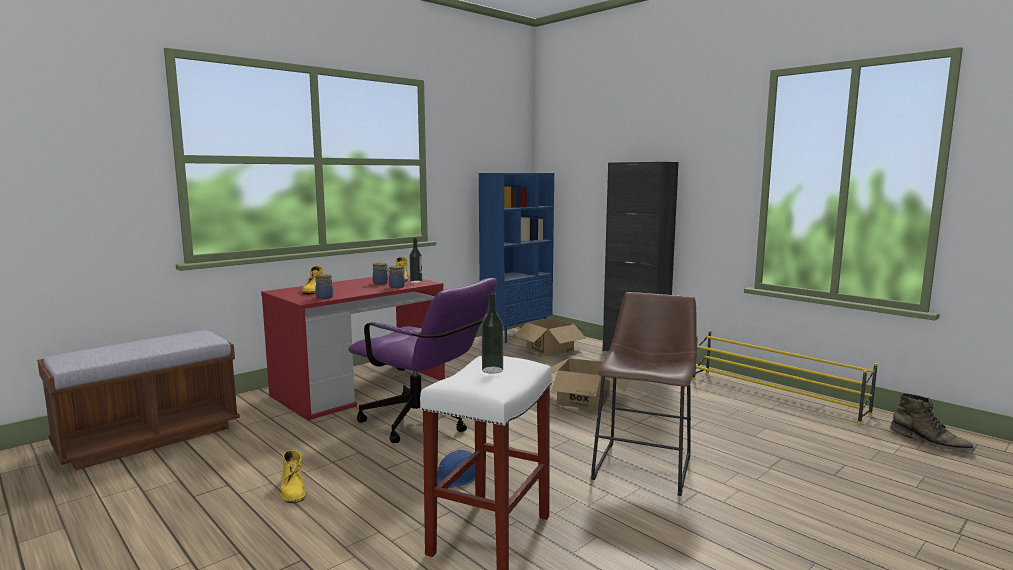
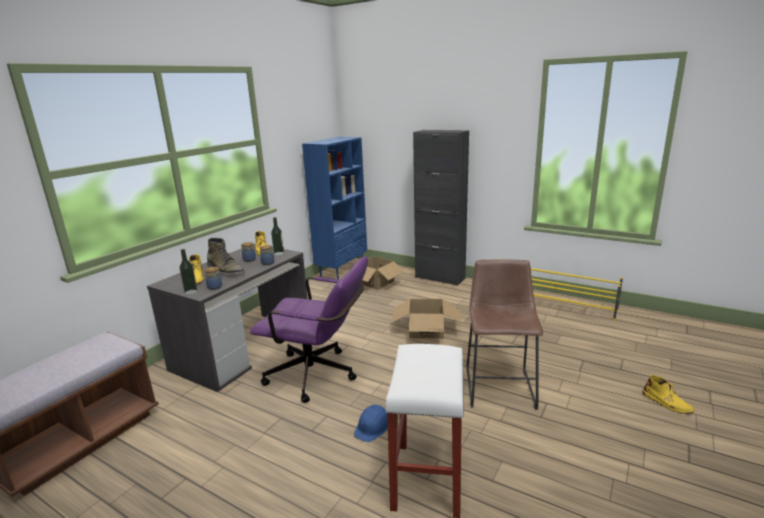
camera: 15 degrees left, 10 degrees up
red desk [261,275,445,420] -> grey desk [147,244,308,392]
yellow boot [280,450,306,503] -> yellow boot moved to [643,375,695,414]
bottle [482,293,503,374] -> bottle moved to [179,249,198,295]
green boot [890,393,975,451] -> green boot moved to [207,238,245,275]

